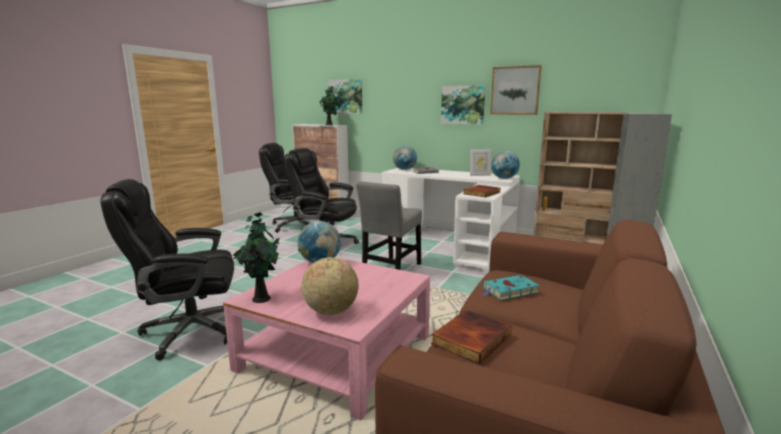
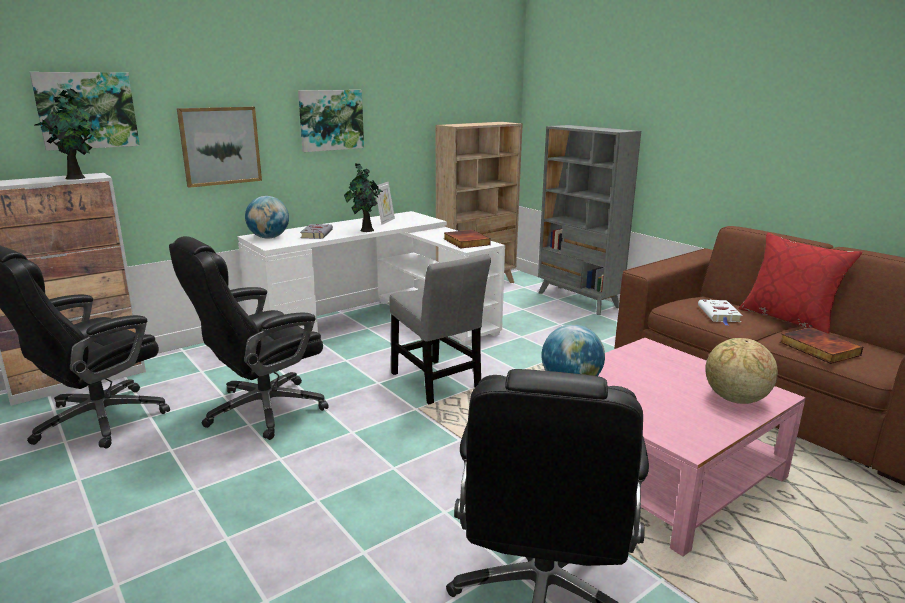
camera: 65 degrees left, 5 degrees up
potted plant [232,212,280,303] -> potted plant moved to [344,163,383,232]
turquoise book [482,275,540,300] -> white book [698,299,742,325]
picture [490,65,542,115] -> picture moved to [177,107,262,188]
globe [491,151,520,179] -> none
none -> red pillow [738,233,862,334]

